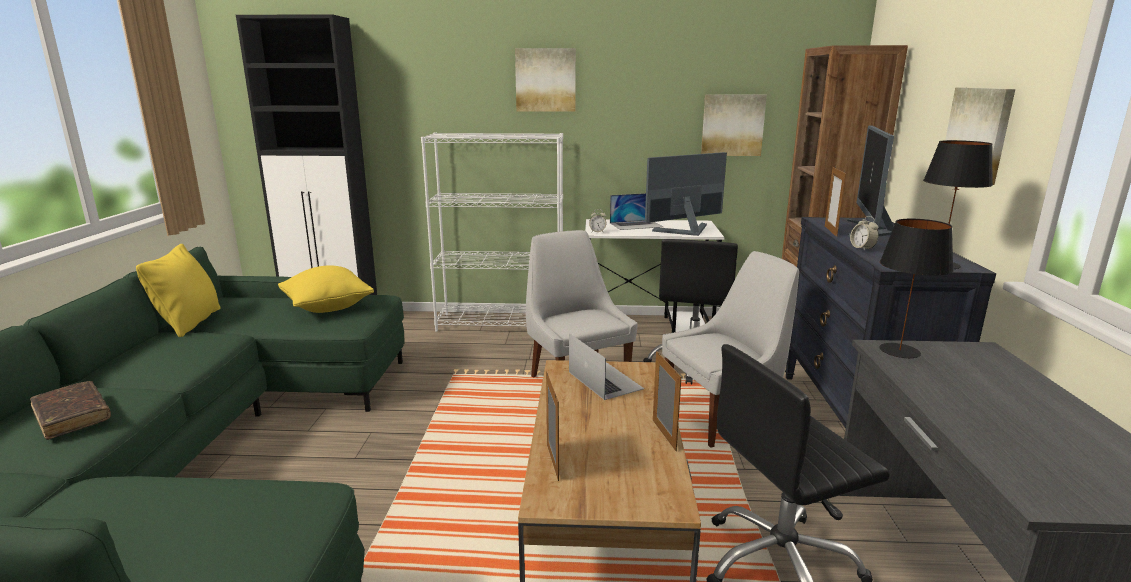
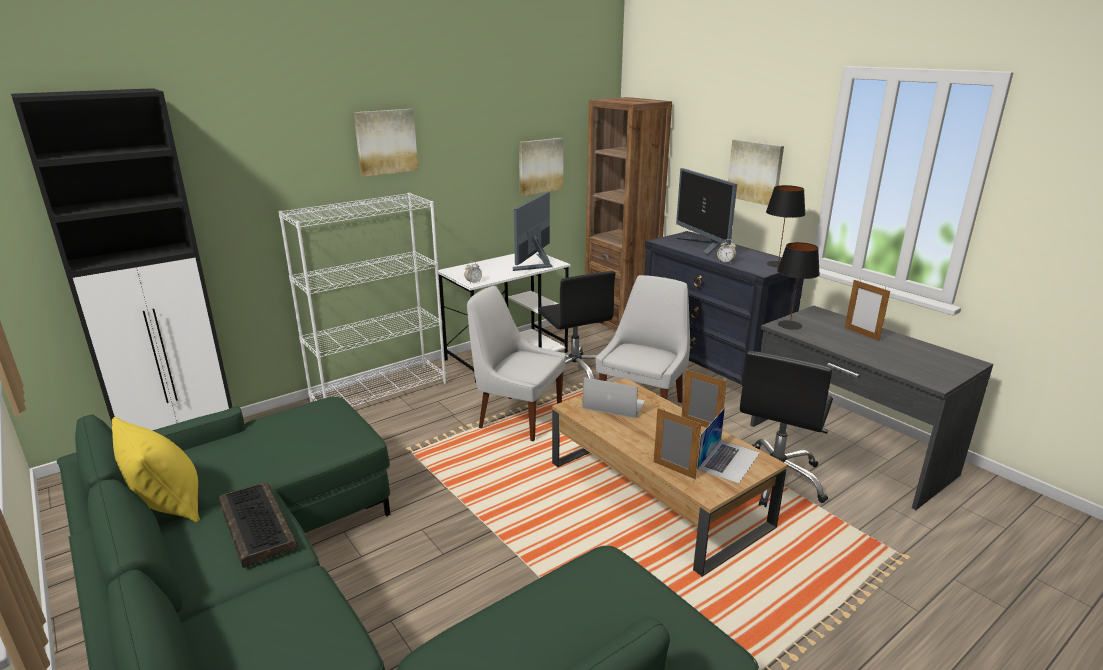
camera: 40 degrees left, 5 degrees up
brown book [30,381,111,440] -> none
yellow pillow [278,266,374,313] -> none
laptop [610,193,663,230] -> laptop moved to [697,408,760,484]
picture frame [825,167,846,237] -> picture frame moved to [845,279,890,341]
none -> keyboard [218,483,298,568]

